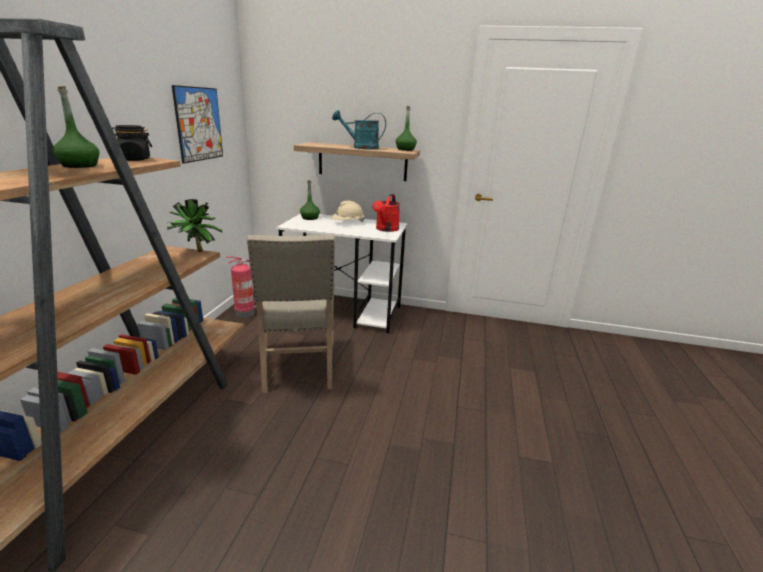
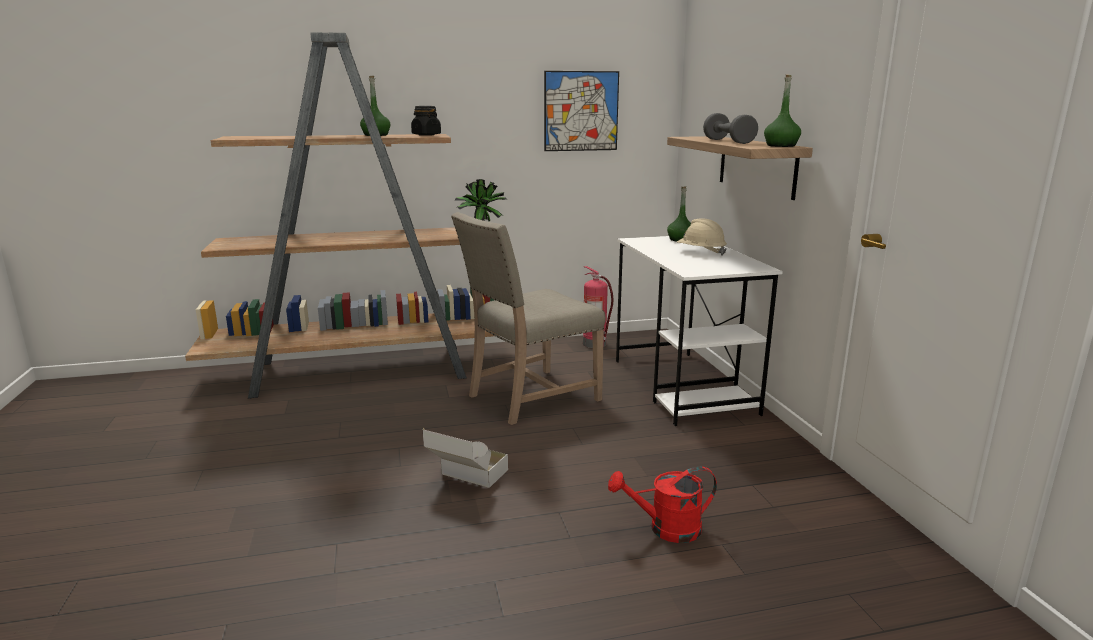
camera: 65 degrees right, 5 degrees down
turquoise watering can [332,110,386,150] -> grey dumbbell [703,113,758,144]
red watering can [373,194,400,232] -> red watering can moved to [608,467,717,543]
none -> cardboard box [423,428,508,488]

